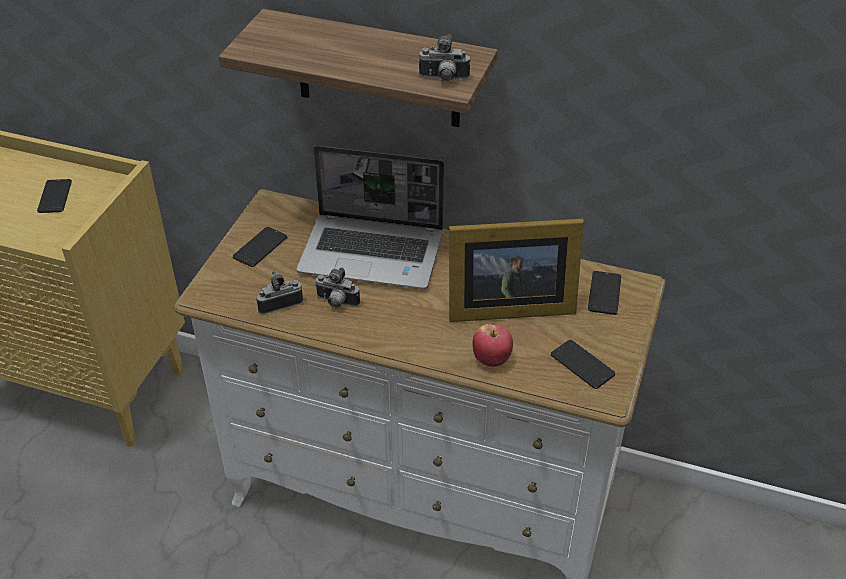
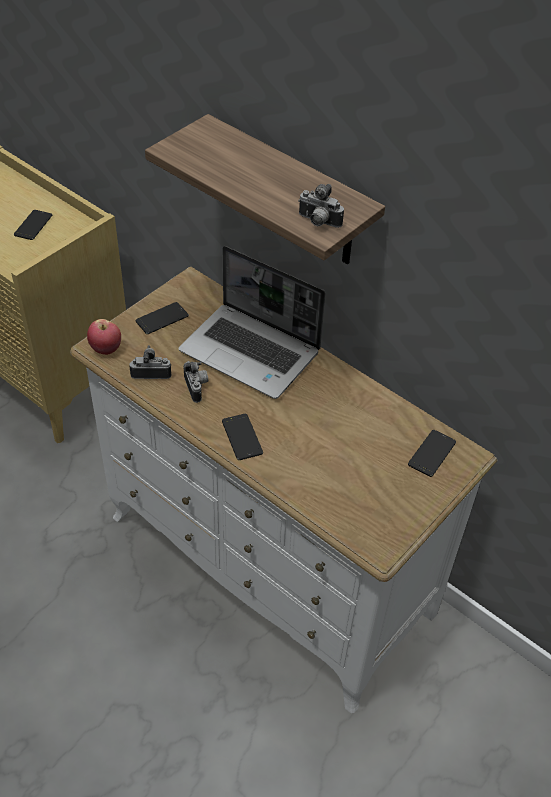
camera: 20 degrees right, 5 degrees up
camera [315,267,360,308] -> camera turned 150 degrees counterclockwise [183,361,208,403]
picture frame [449,219,584,322] -> none
apple [473,324,513,367] -> apple moved to [87,319,121,355]
phone [550,340,616,389] -> phone moved to [222,414,263,460]

